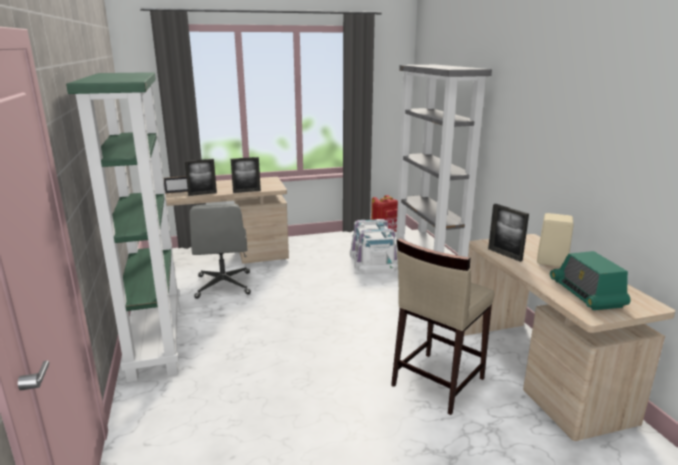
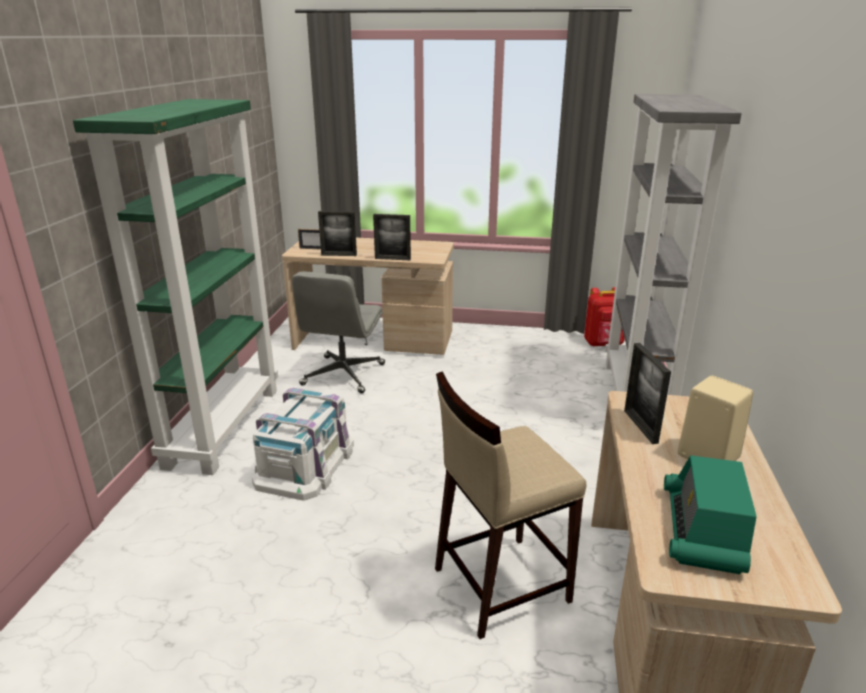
camera: 25 degrees right, 5 degrees up
white storage box [350,219,398,274] -> white storage box moved to [252,387,354,501]

